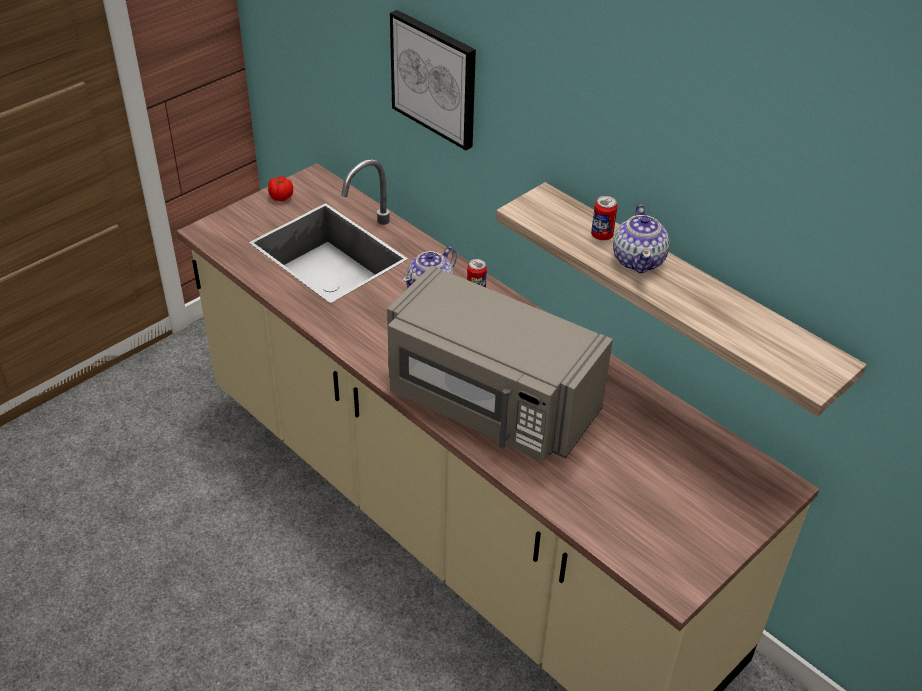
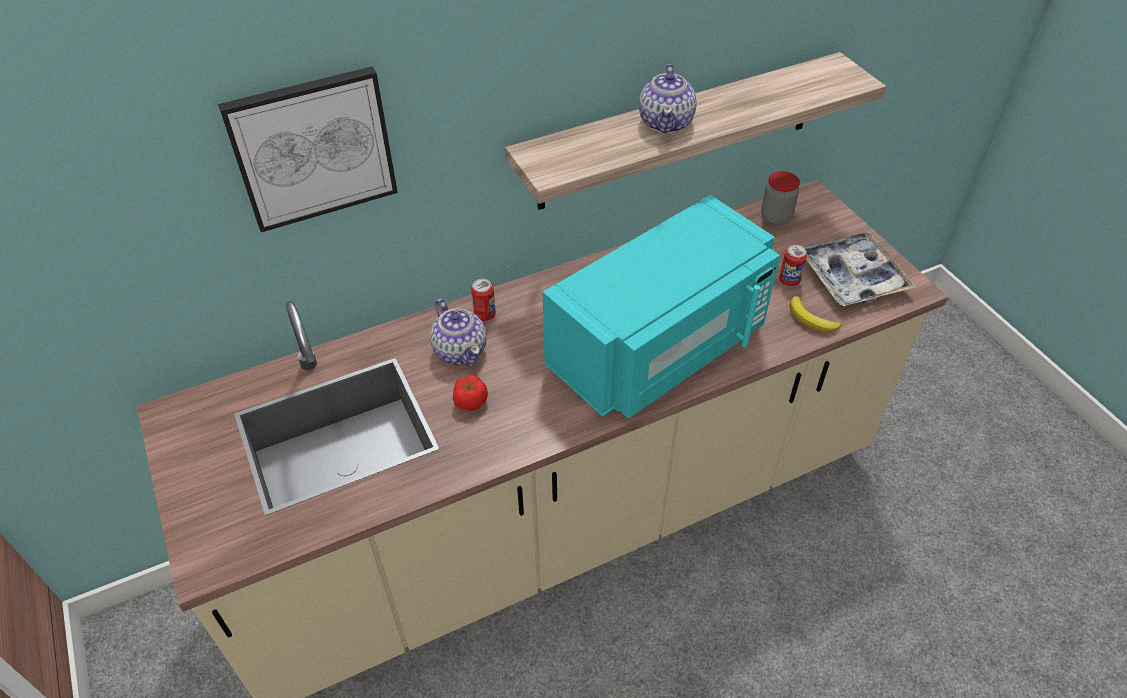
camera: 70 degrees left, 5 degrees up
tomato [268,176,293,201] -> tomato moved to [453,375,488,411]
grey microwave [387,266,613,461] -> turquoise microwave [542,195,780,419]
can [591,196,618,240] -> can moved to [779,245,807,286]
teapot [613,205,670,273] -> teapot turned 75 degrees clockwise [639,64,697,133]
none -> jar [761,171,800,225]
none -> banana [790,296,841,332]
none -> tray [804,232,916,306]

